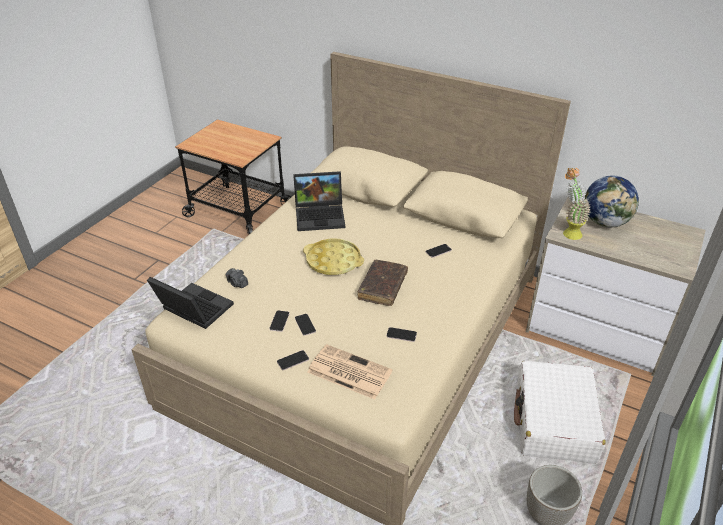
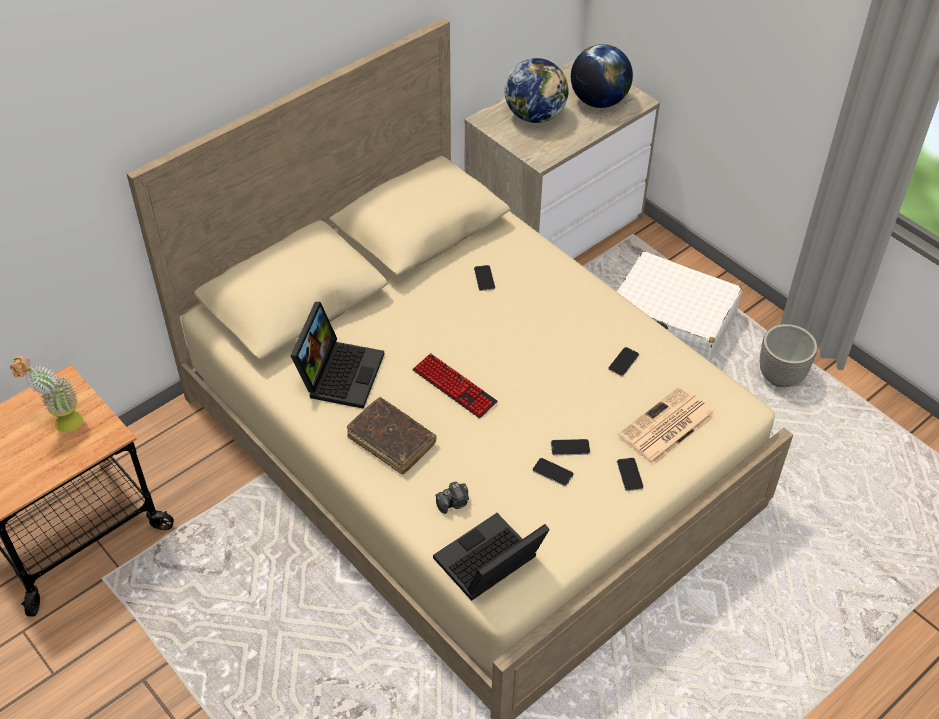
camera: 70 degrees left, 10 degrees up
yellow tray [303,239,364,275] -> keyboard [412,353,498,418]
brown book [358,260,408,306] -> brown book moved to [347,397,436,474]
potted plant [563,168,591,240] -> potted plant moved to [10,355,83,433]
none -> globe [571,44,633,108]

